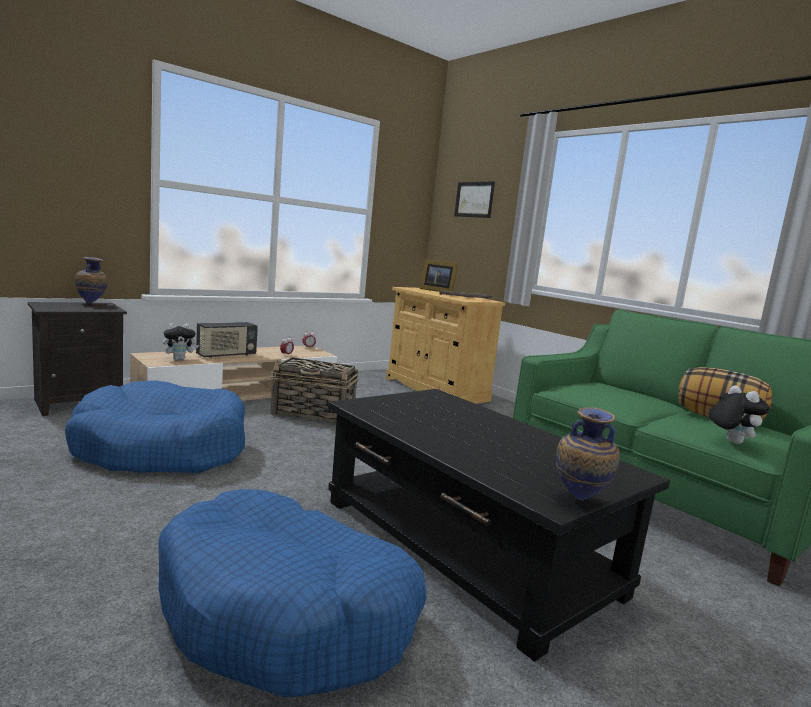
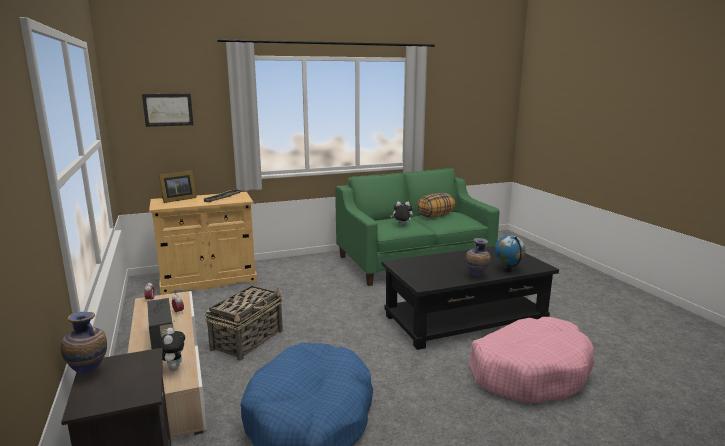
camera: 70 degrees left, 5 degrees up
blue dog bed [158,489,427,698] -> pink dog bed [470,317,594,403]
vase [556,407,620,500] -> vase moved to [466,238,491,276]
plush toy [708,385,770,444] -> plush toy moved to [390,202,413,225]
none -> globe [495,235,525,272]

